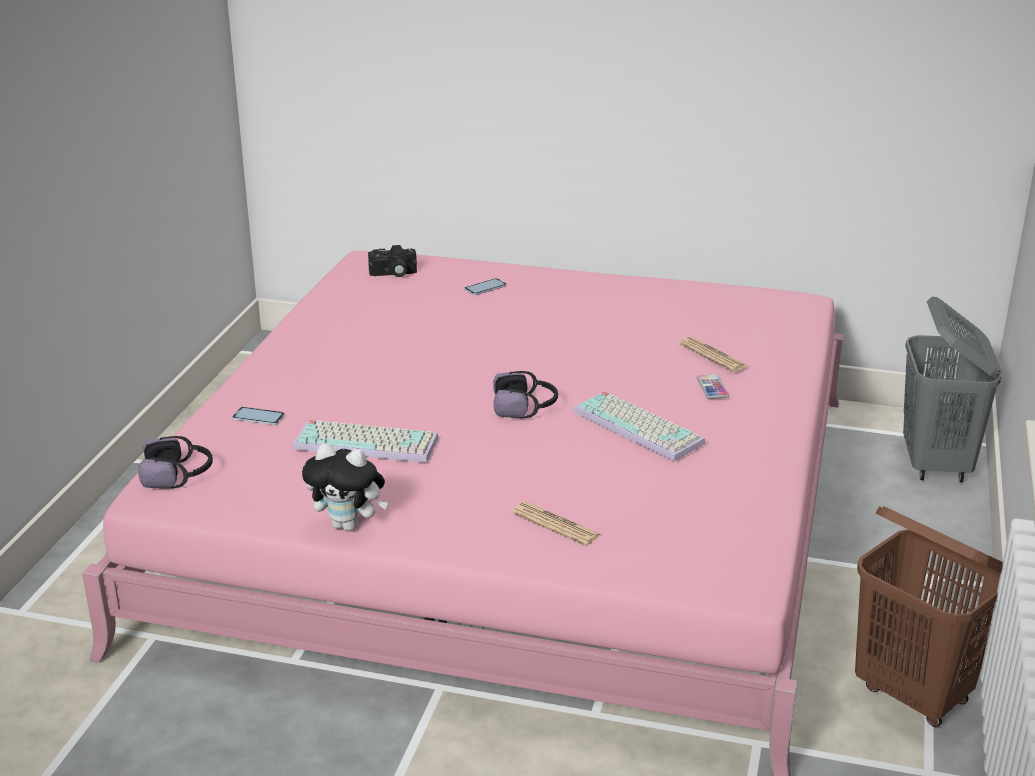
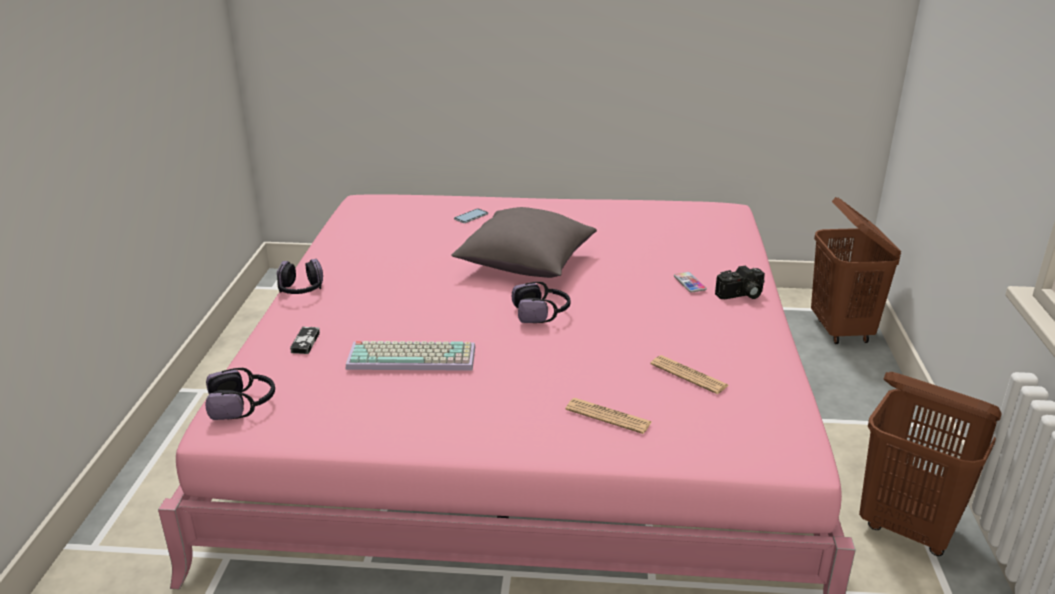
camera: 10 degrees left, 0 degrees up
phone [232,407,285,425] -> game controller [290,327,320,354]
plush toy [302,443,388,531] -> none
camera [368,245,417,277] -> camera moved to [715,266,765,299]
keyboard [573,391,705,461] -> none
newspaper [679,337,747,372] -> newspaper moved to [650,355,729,394]
grey laundry basket [903,296,1002,482] -> brown laundry basket [811,197,901,344]
none -> headphones [277,259,323,294]
none -> grey pillow [451,207,597,278]

